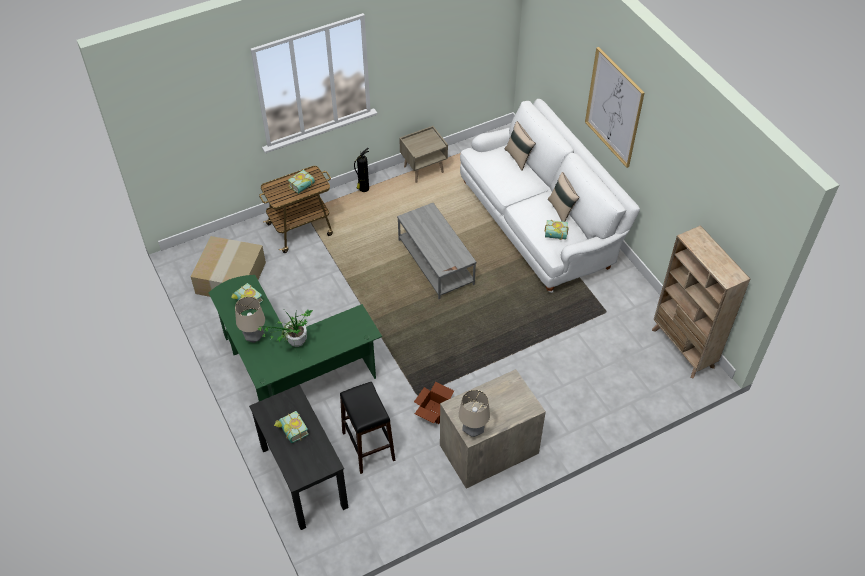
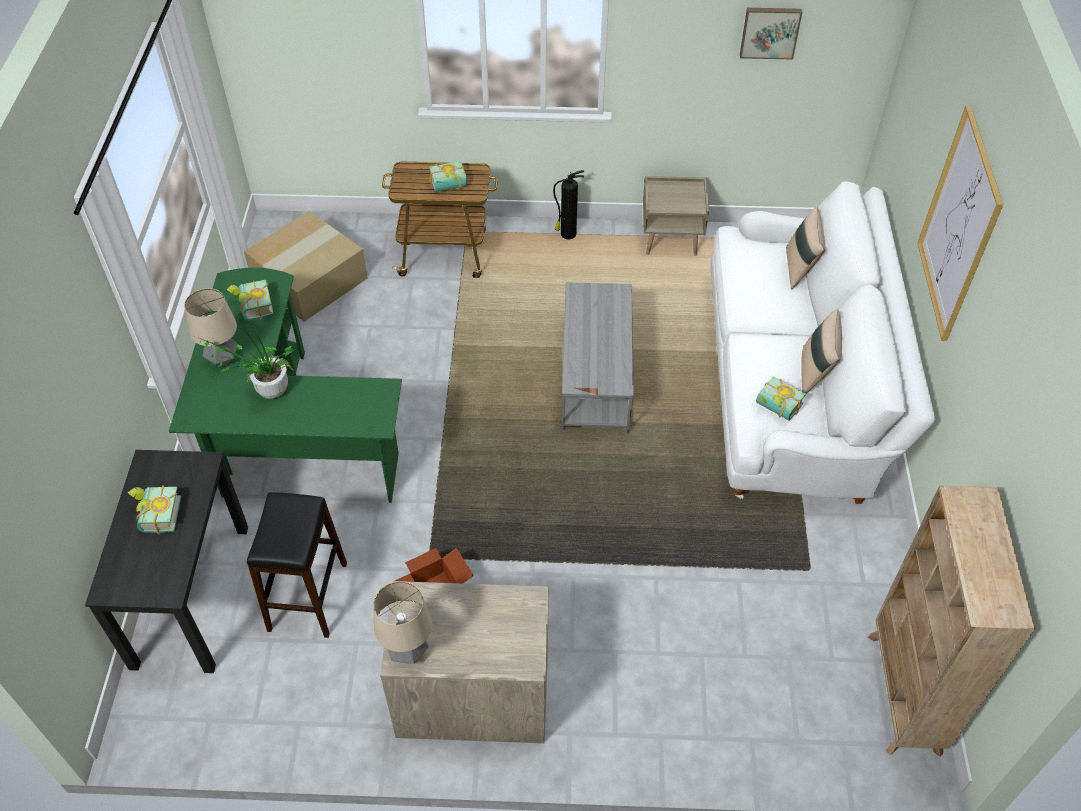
camera: 30 degrees right, 0 degrees up
none -> picture [740,8,802,60]

